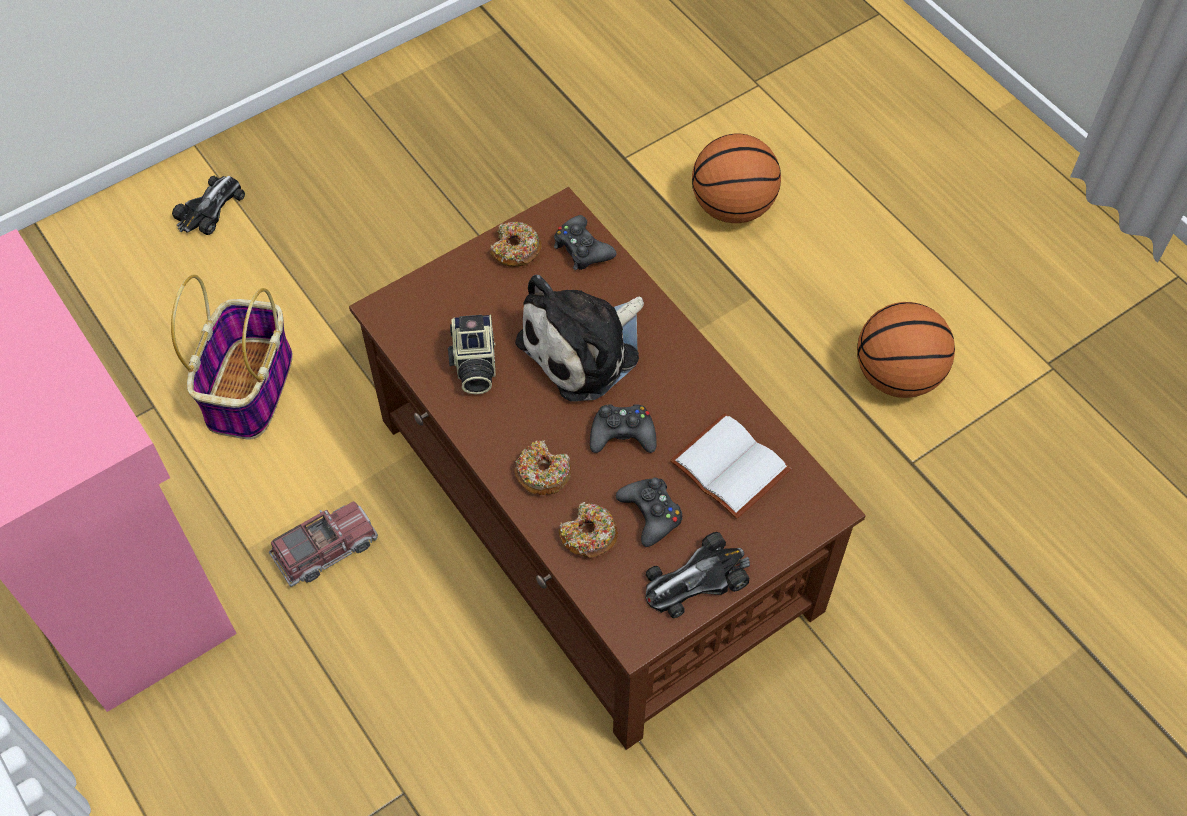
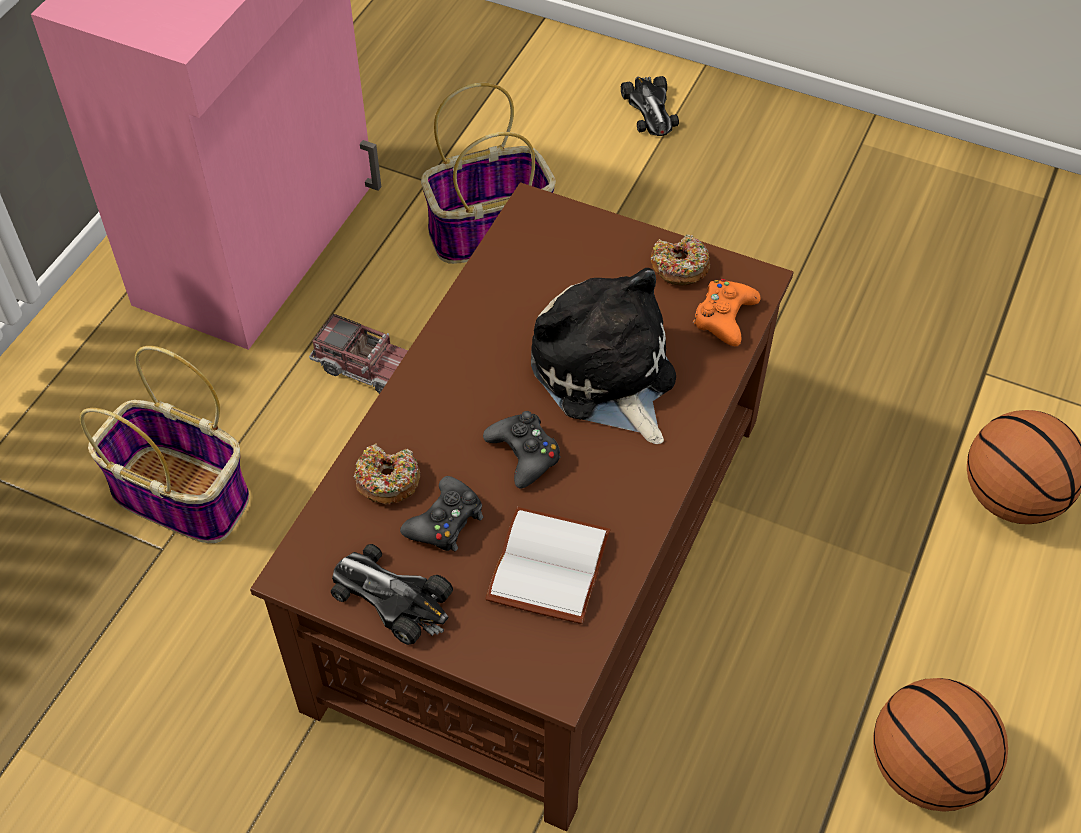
camera: 60 degrees right, 5 degrees down
toy car [172,176,245,235] -> toy car turned 75 degrees clockwise [621,76,679,136]
camera [448,314,496,395] -> none
donut [514,440,571,495] -> none
plush toy [515,275,644,402] -> plush toy turned 45 degrees clockwise [531,268,676,444]
black game controller [554,215,617,270] -> orange game controller [693,279,761,346]
none -> basket [80,346,250,543]

